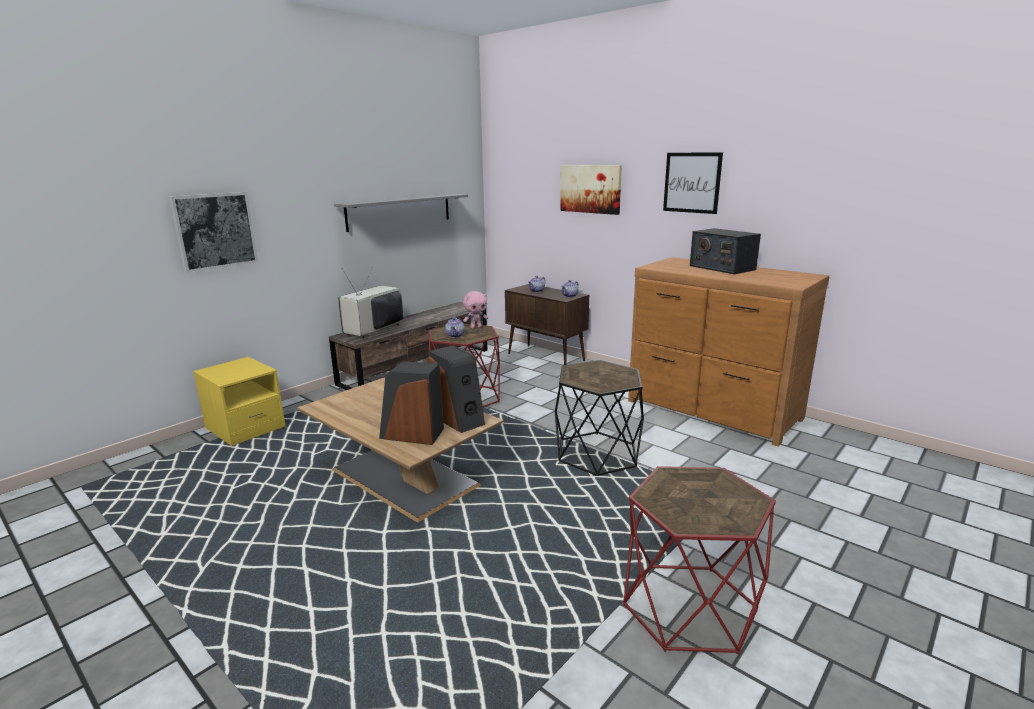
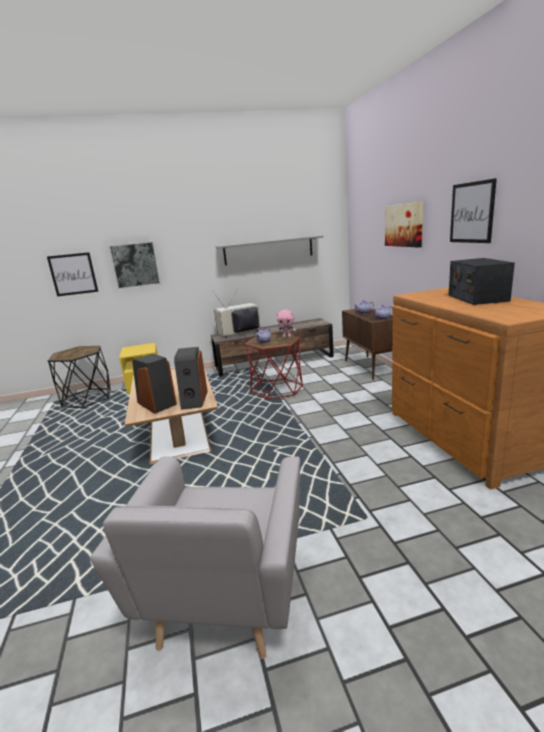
camera: 35 degrees right, 0 degrees up
black side table [555,360,644,476] -> black side table moved to [48,346,111,408]
red side table [623,466,776,654] -> grey armchair [90,456,300,659]
none -> picture [47,252,98,296]

